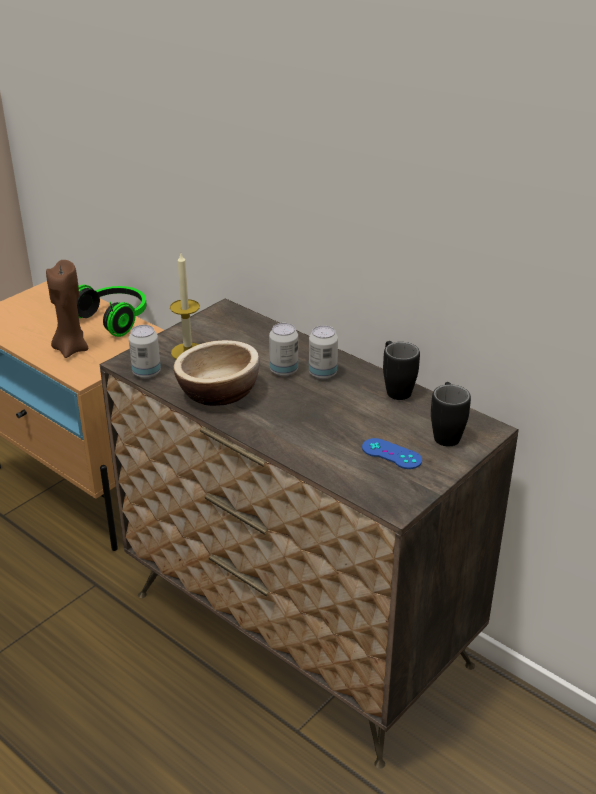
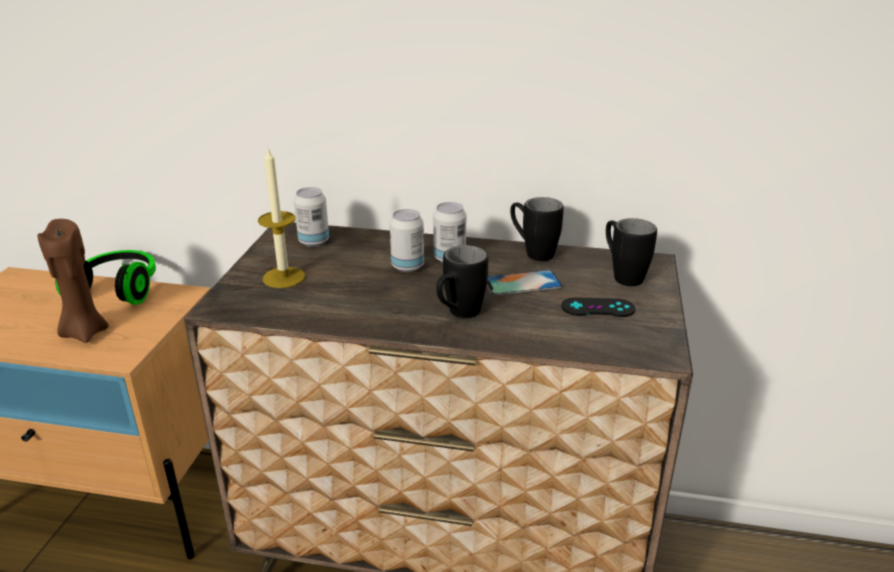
camera: 30 degrees left, 5 degrees down
can [129,325,161,378] -> can moved to [294,187,329,247]
bowl [174,340,259,406] -> none
blue game controller [362,438,422,469] -> black game controller [561,297,636,317]
none -> black mug [436,245,488,318]
none -> phone [487,270,563,296]

